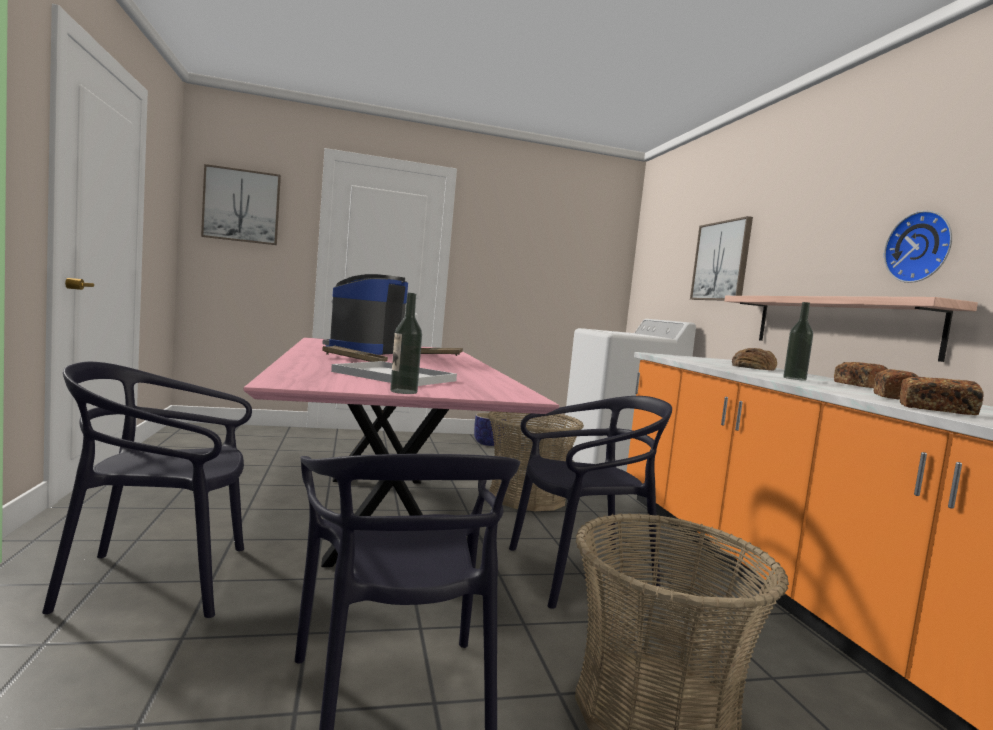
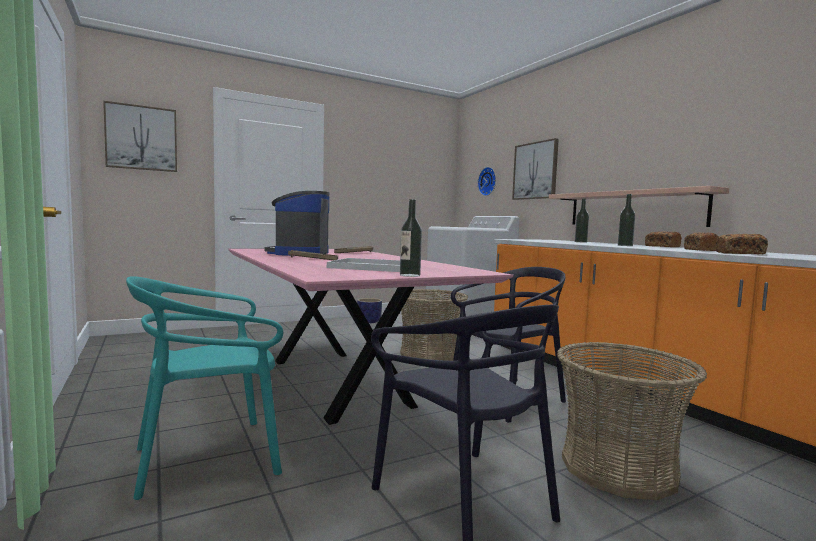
camera: 15 degrees left, 0 degrees up
black chair [42,362,252,618] -> turquoise chair [126,276,283,500]
bread [732,348,777,370] -> bottle [575,198,589,243]
wall clock [884,210,952,283] -> wall clock moved to [478,167,496,196]

